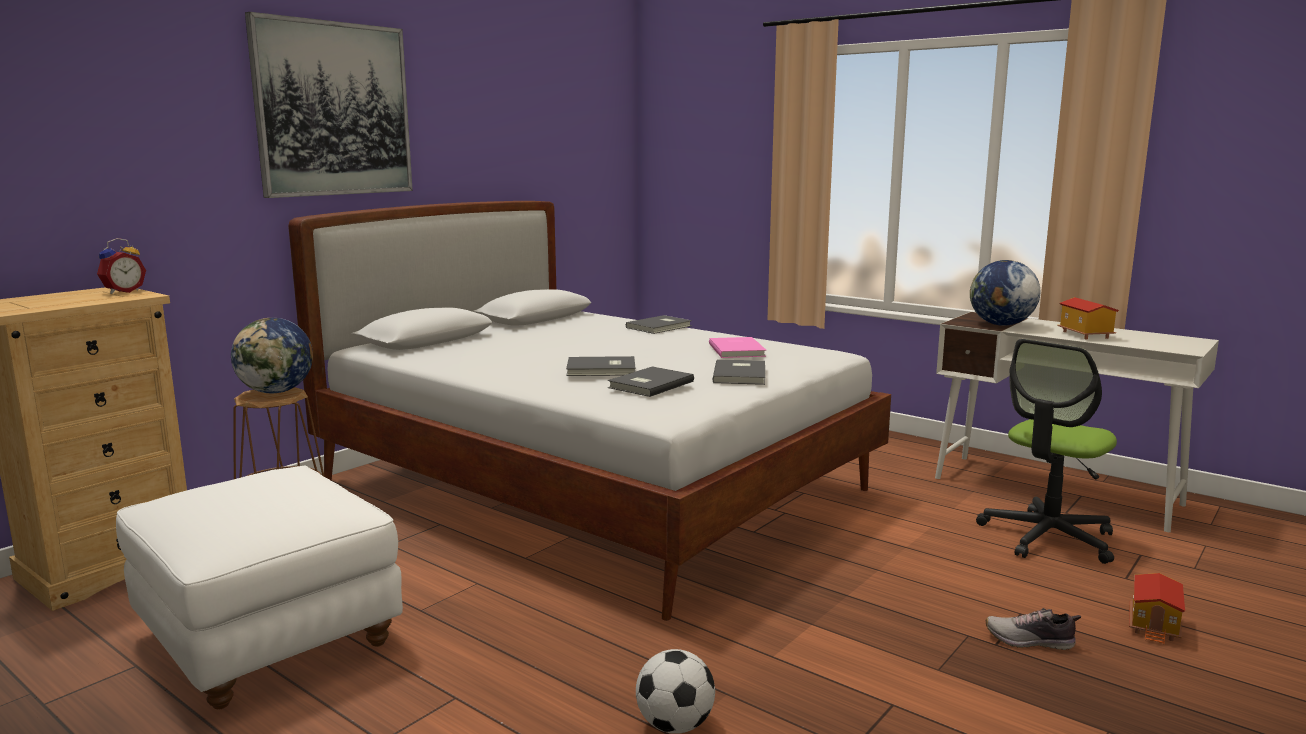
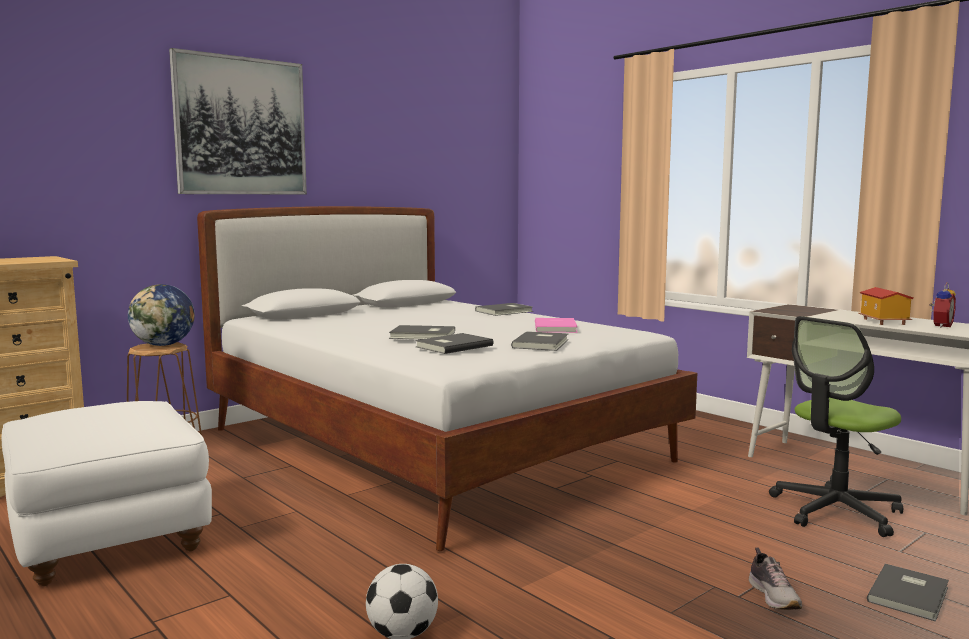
camera: 10 degrees right, 5 degrees down
alarm clock [97,238,146,294] -> alarm clock moved to [930,282,956,328]
globe [970,260,1040,326] -> none
shoe [986,608,1081,650] -> shoe turned 120 degrees counterclockwise [749,548,802,610]
toy house [1129,573,1185,644] -> grey book [867,564,949,621]

